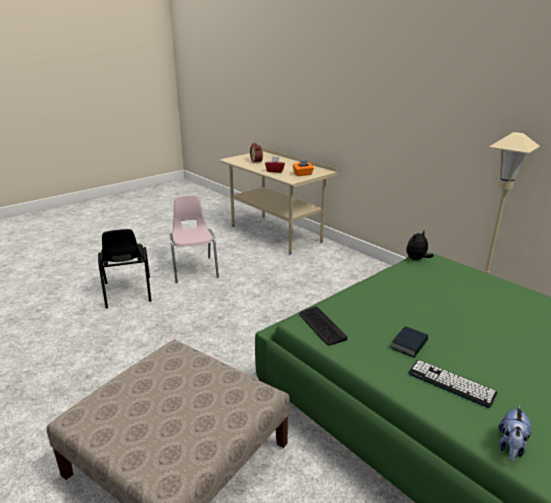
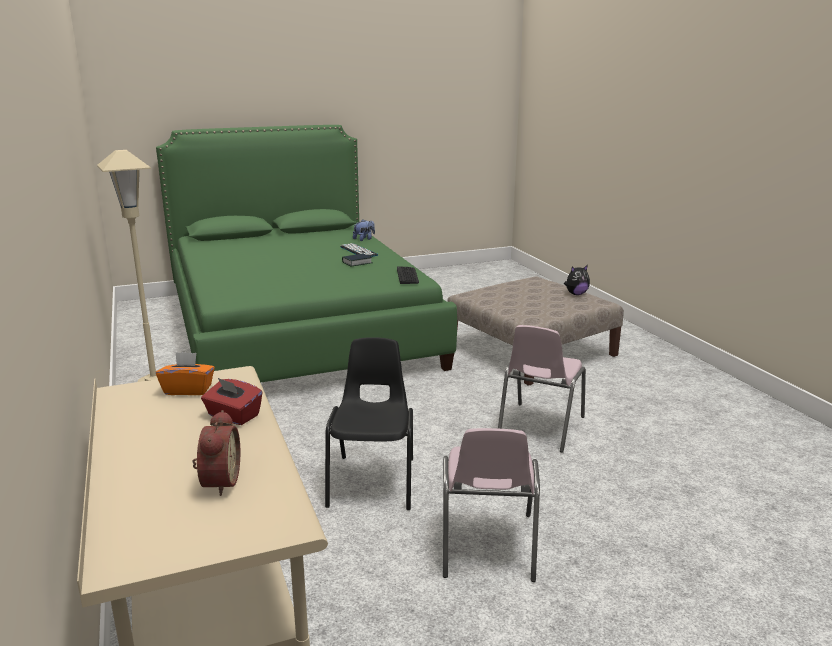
camera: 160 degrees left, 5 degrees down
black chair [98,229,151,308] -> black chair moved to [325,337,413,510]
plush toy [406,231,434,260] -> plush toy moved to [564,265,590,295]
none -> pink chair [498,325,586,453]

